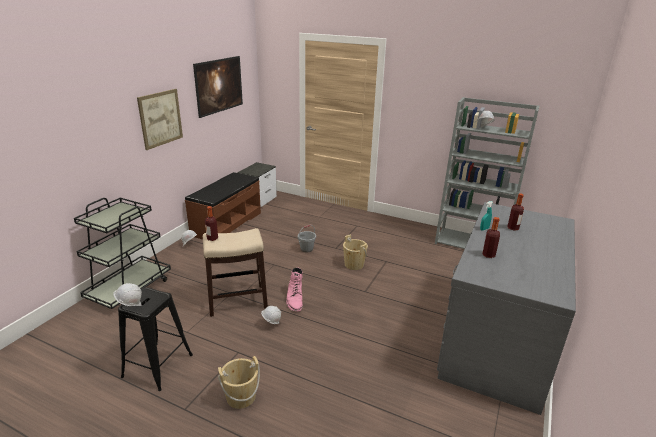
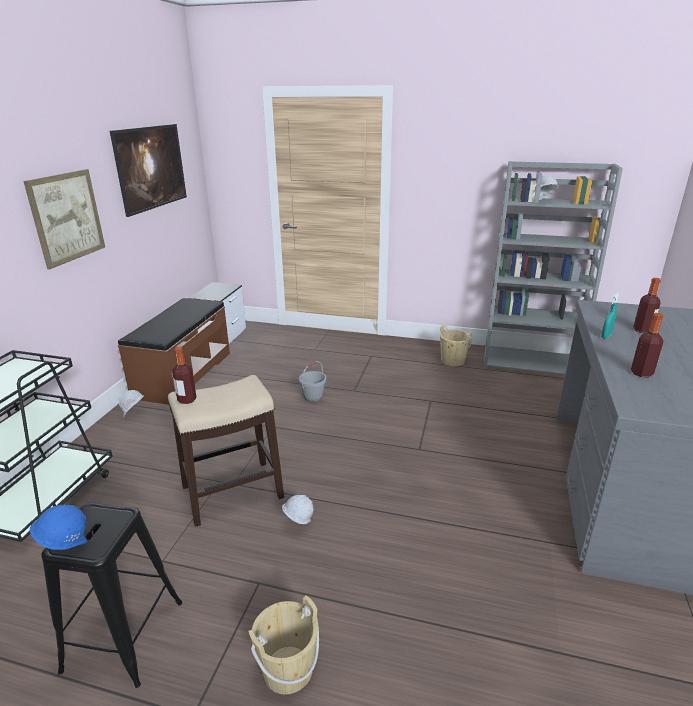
camera: 10 degrees left, 0 degrees up
white hard hat [113,283,142,306] -> blue hard hat [30,505,87,550]
pink boot [286,267,303,311] -> none
beige bucket [343,234,368,270] -> beige bucket moved to [440,324,472,366]

